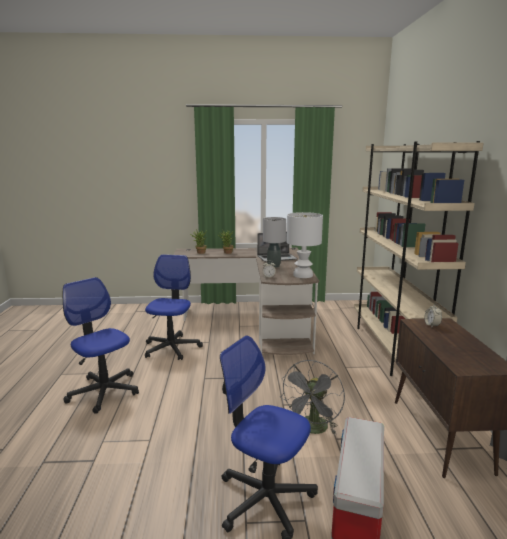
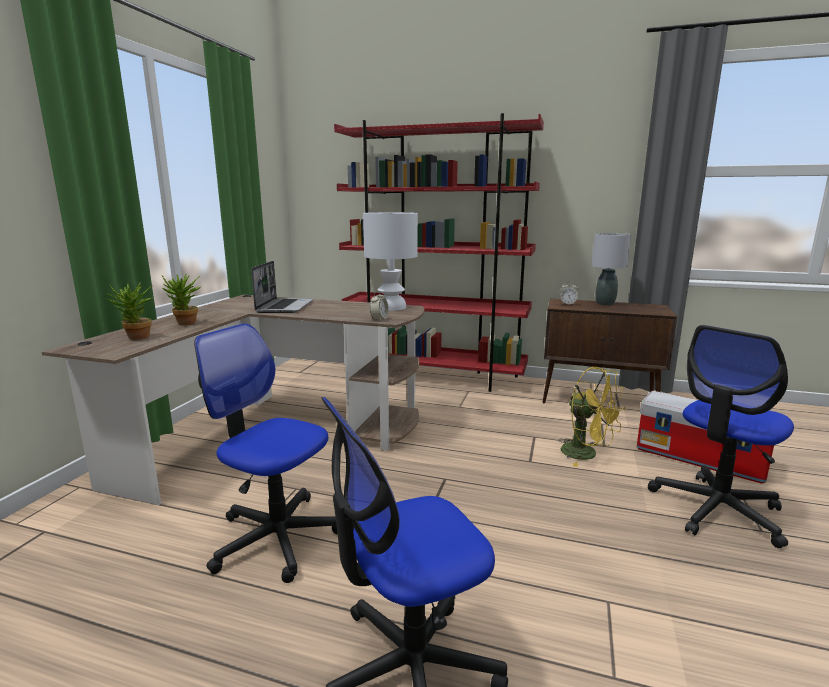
camera: 70 degrees left, 0 degrees up
grey table lamp [263,217,286,268] -> grey table lamp moved to [592,233,631,306]
grey fan [280,360,345,435] -> yellow fan [558,367,625,467]
beige bookcase [354,141,484,376] -> red bookcase [334,113,544,392]

